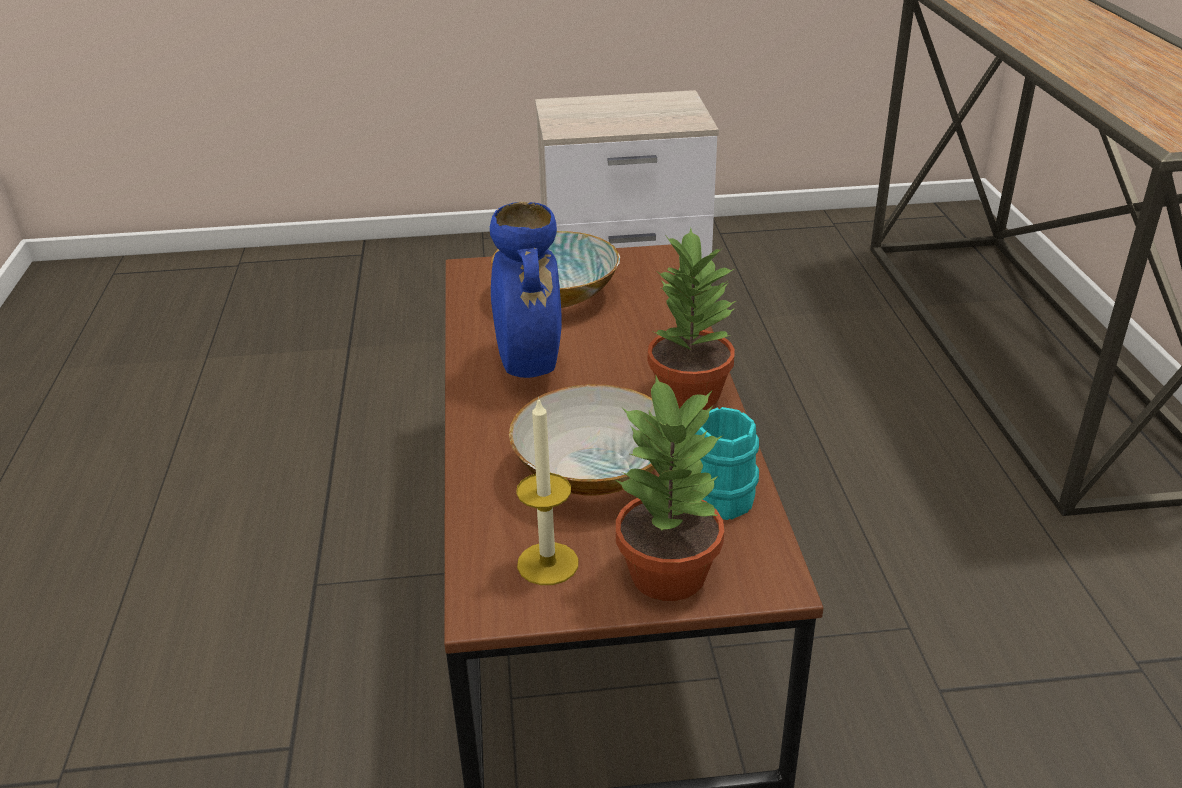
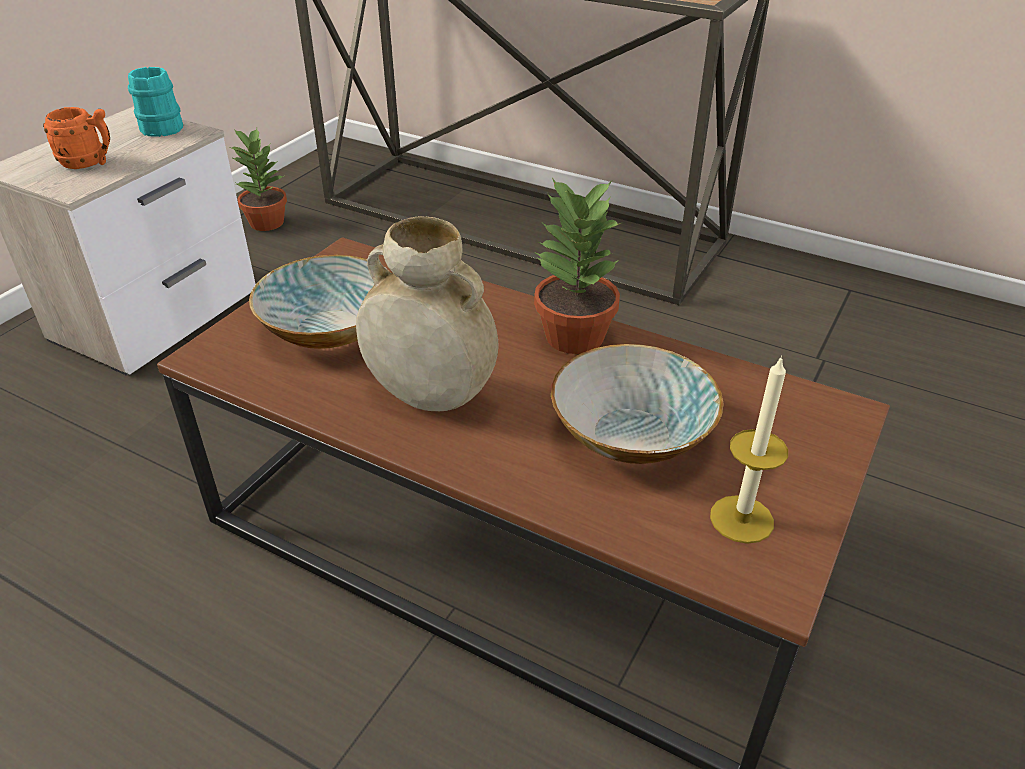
camera: 55 degrees left, 5 degrees up
blue vase [490,202,562,378] -> beige vase [356,216,499,411]
potted plant [616,376,724,601] -> potted plant moved to [230,128,287,231]
turquoise mug [695,407,759,520] -> turquoise mug moved to [128,67,183,137]
none -> orange mug [43,107,110,169]

